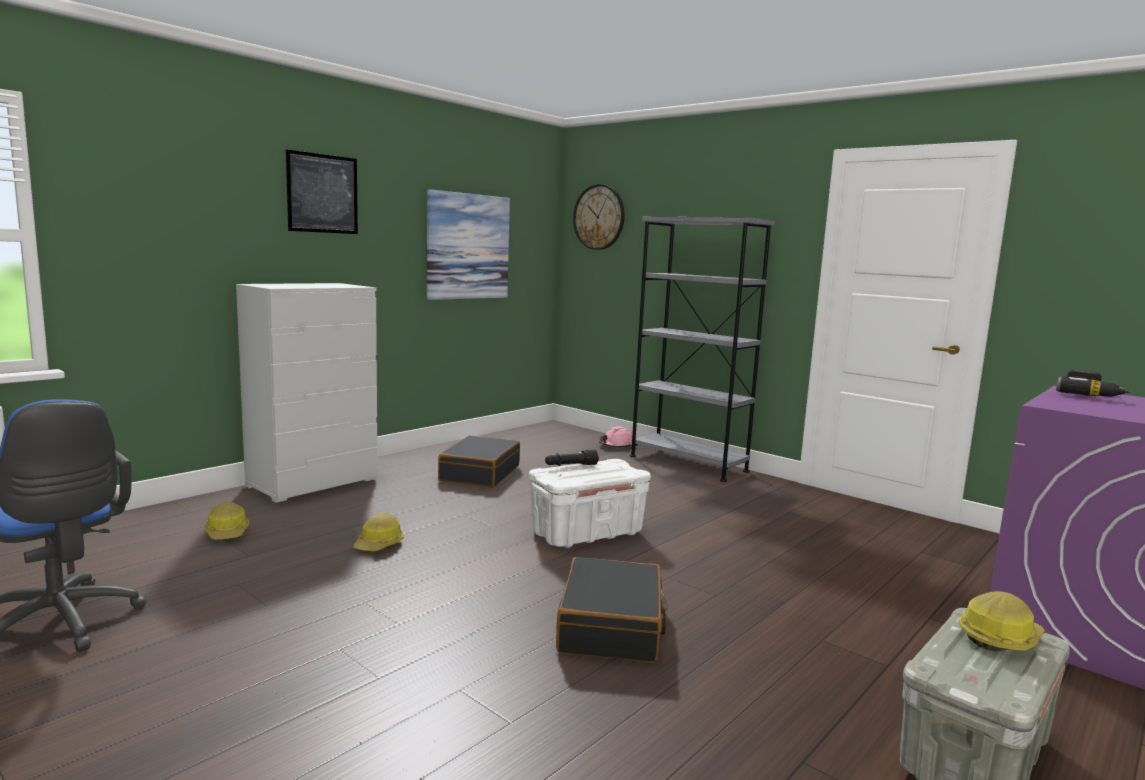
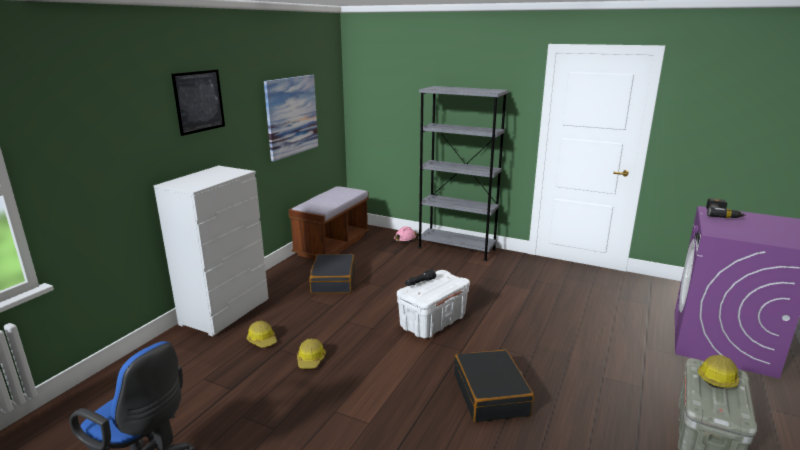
camera: 15 degrees left, 10 degrees up
hard hat [204,502,249,539] -> hard hat moved to [247,321,277,348]
wall clock [573,184,625,250] -> none
none -> brown bench [288,186,369,259]

